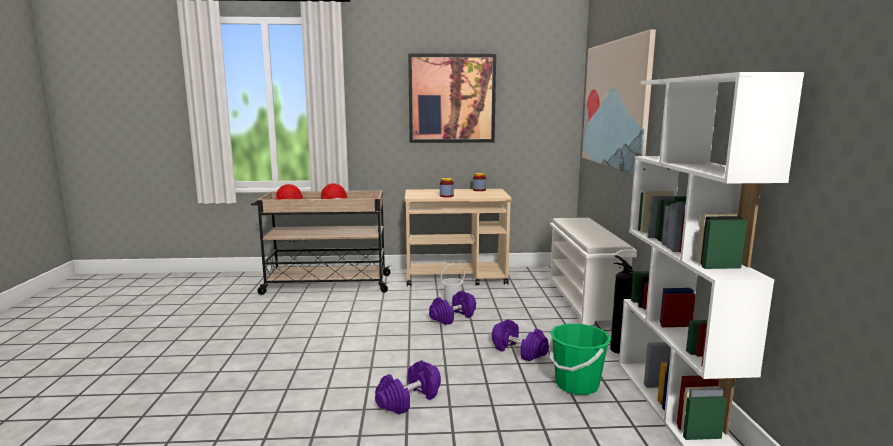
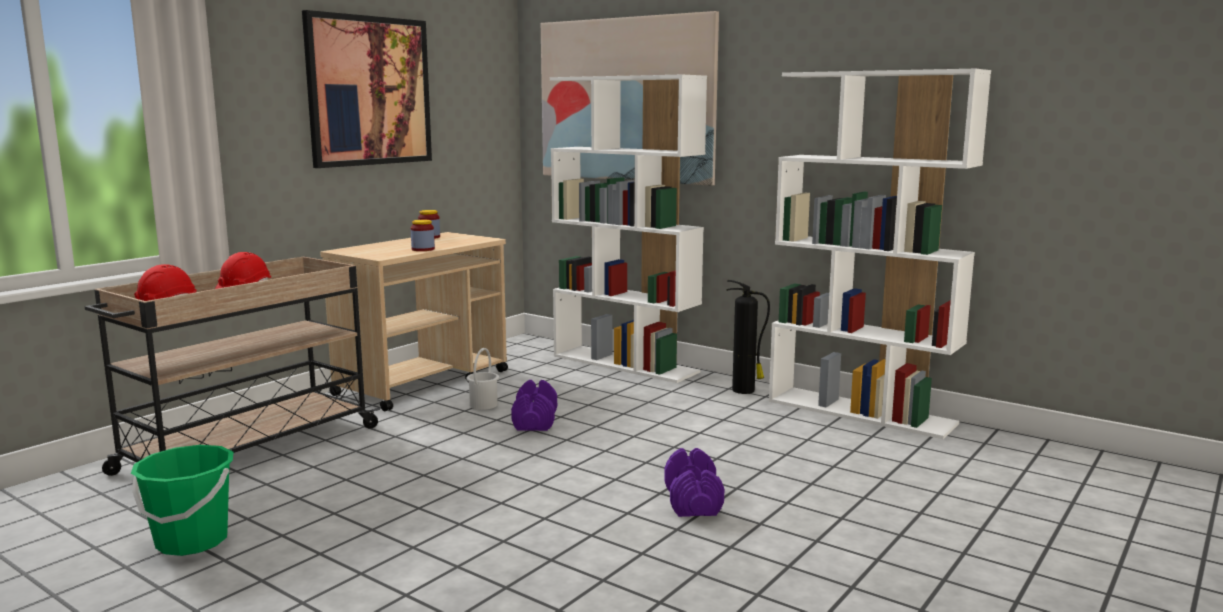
camera: 50 degrees left, 0 degrees up
purple dumbbell [492,319,549,362] -> none
white shoe rack [550,218,637,326] -> white bookcase [550,75,707,383]
green bucket [550,324,611,395] -> green bucket moved to [131,445,233,556]

